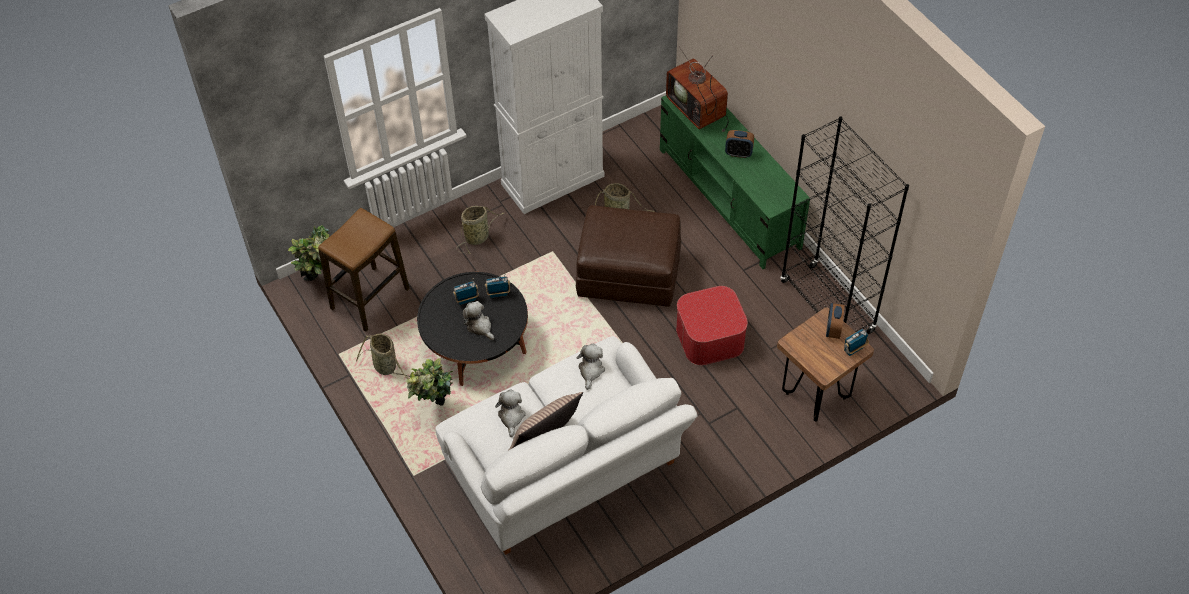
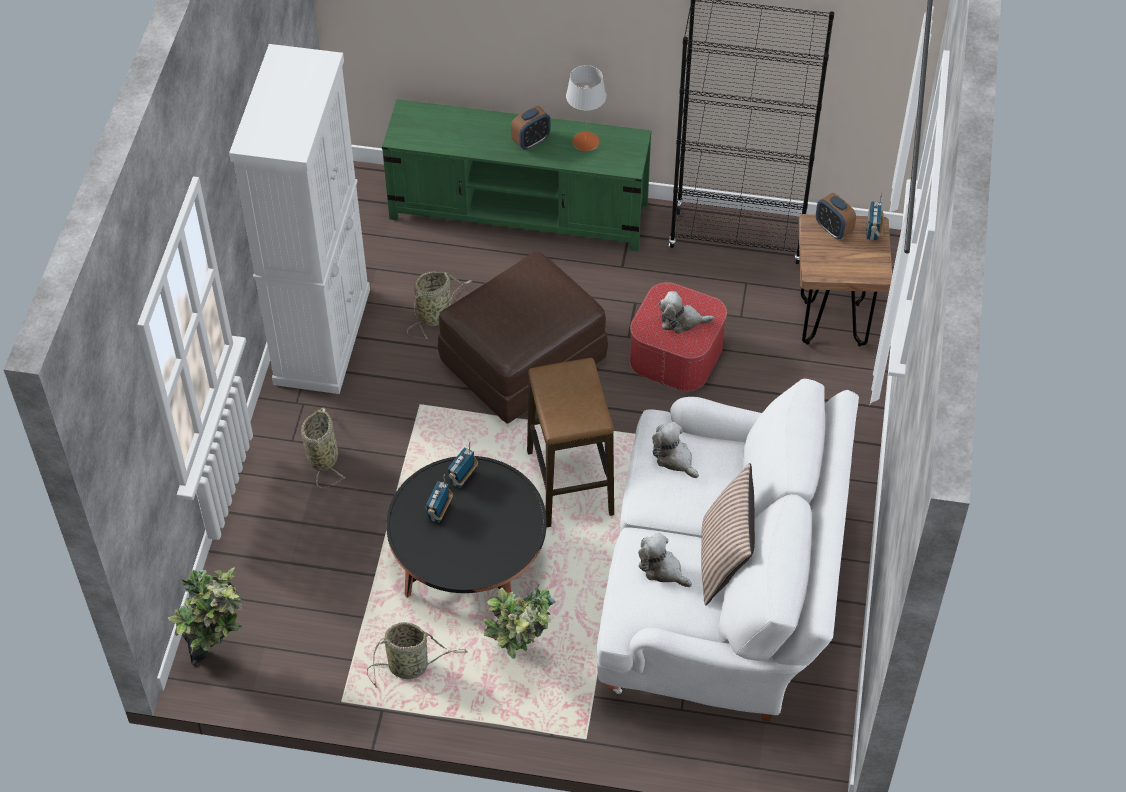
camera: 50 degrees left, 0 degrees up
stool [318,208,410,332] -> stool moved to [527,358,614,527]
plush toy [463,301,494,340] -> plush toy moved to [659,291,715,334]
television [666,46,729,132] -> none
none -> grey table lamp [566,65,606,151]

